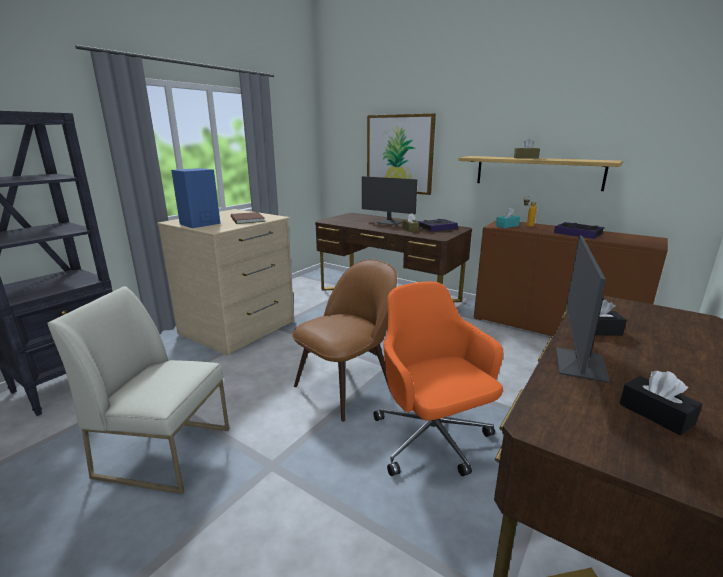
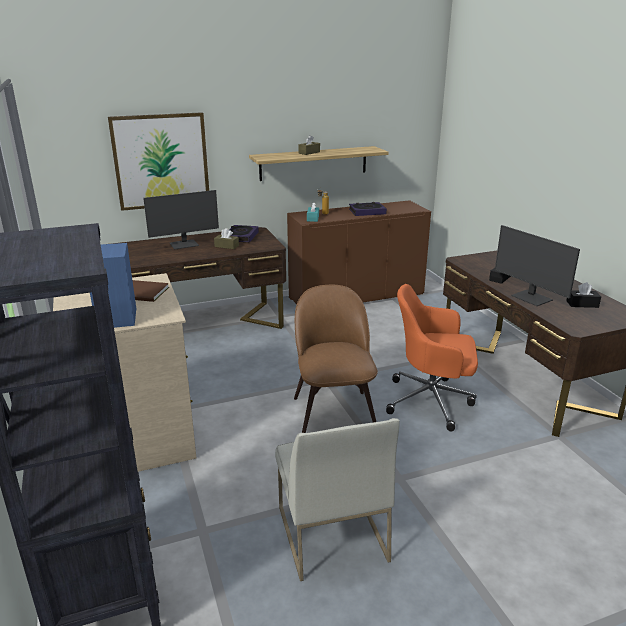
camera: 55 degrees left, 5 degrees up
white chair [47,286,229,494] -> white chair turned 60 degrees counterclockwise [275,418,400,581]

